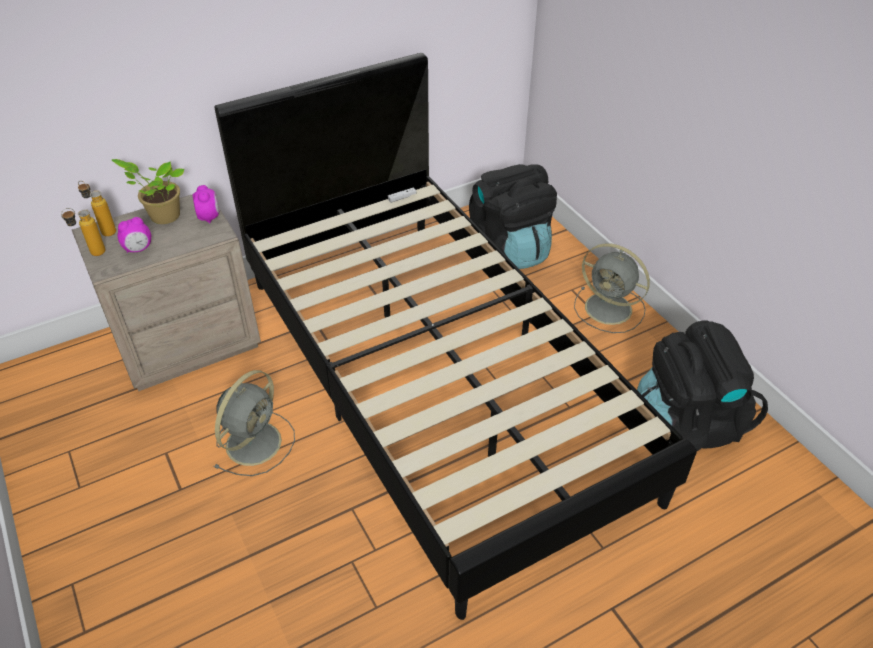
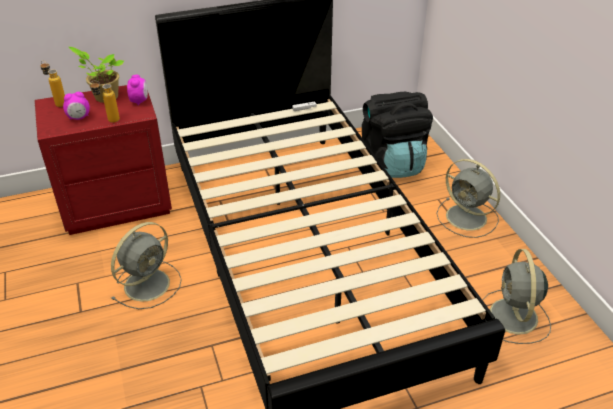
camera: 10 degrees right, 5 degrees down
bottle [61,208,106,256] -> bottle moved to [90,80,120,123]
beige nightstand [72,194,261,391] -> red nightstand [34,85,172,235]
black backpack [637,320,768,451] -> grey fan [482,249,551,344]

